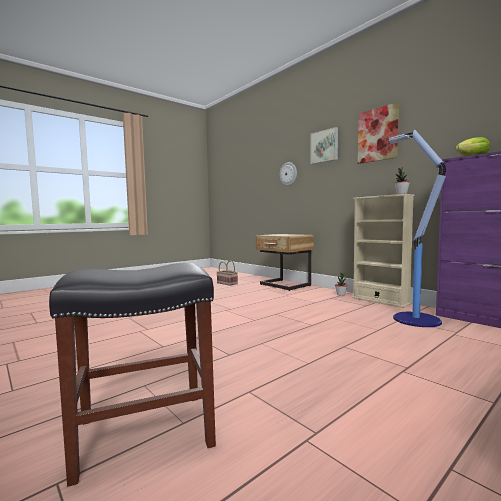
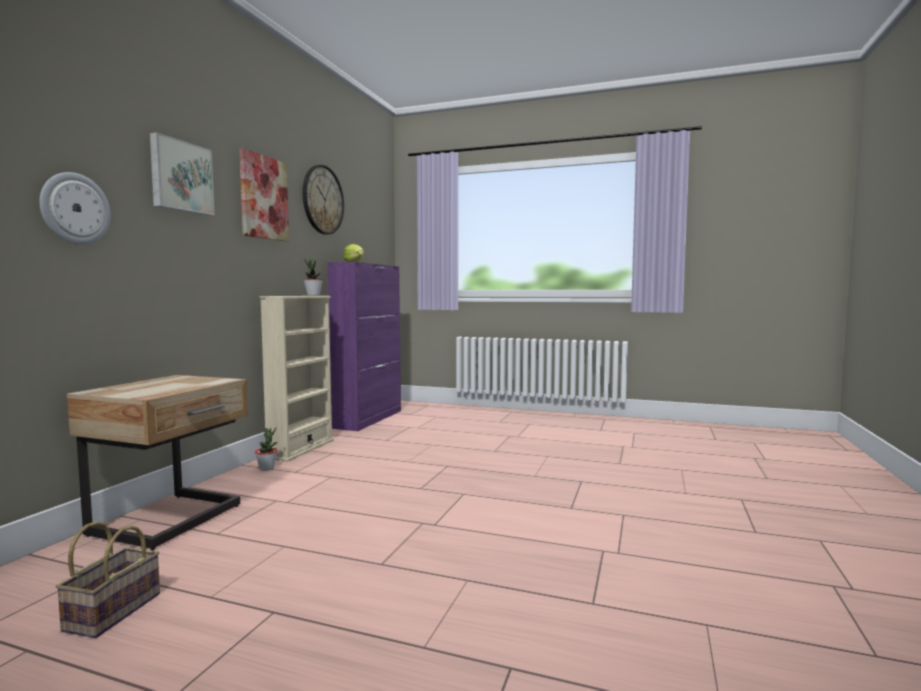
camera: 120 degrees left, 0 degrees up
black stool [49,263,216,487] -> none
floor lamp [389,130,446,327] -> none
none -> wall clock [302,165,344,235]

